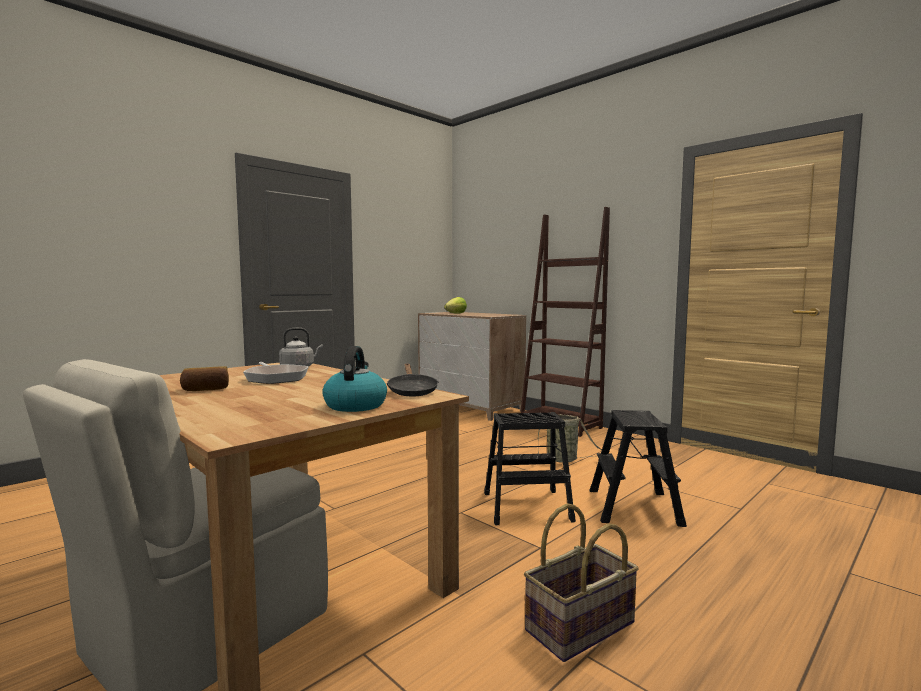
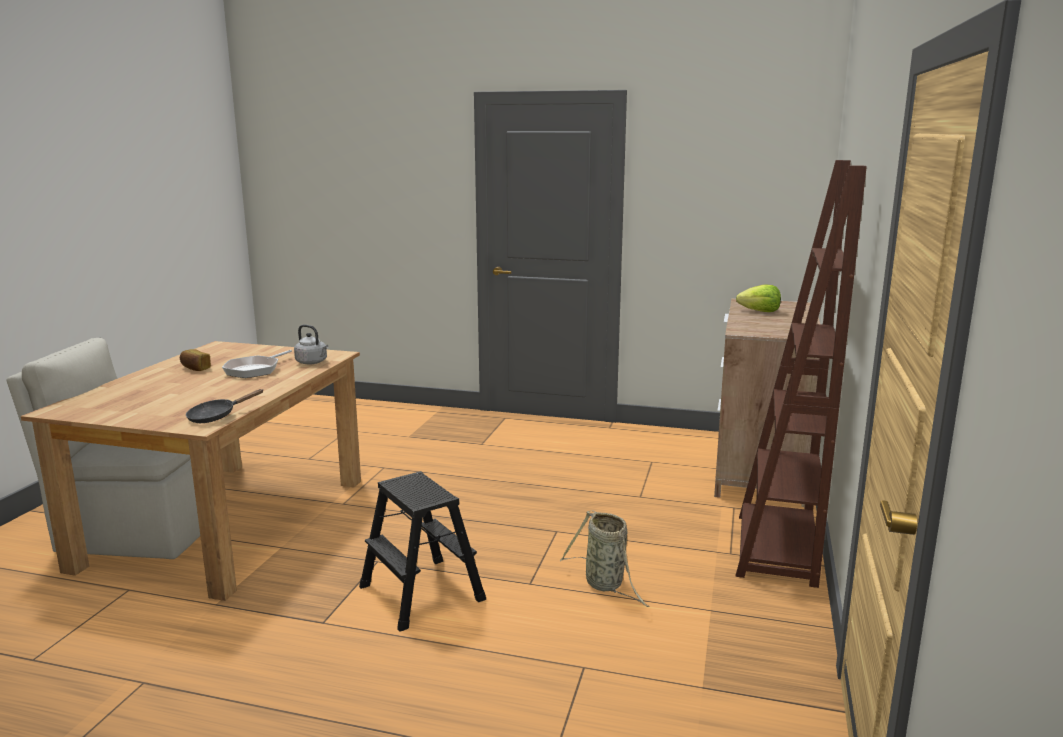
camera: 60 degrees right, 10 degrees up
kettle [322,346,387,412] -> none
basket [524,504,639,662] -> none
black step ladder [589,410,687,527] -> none

